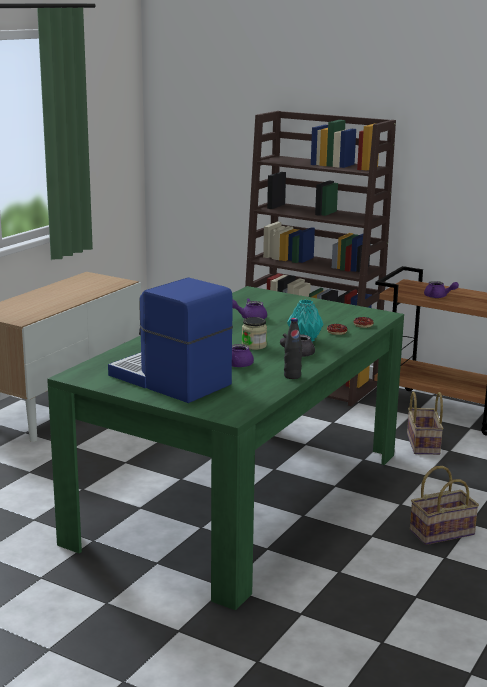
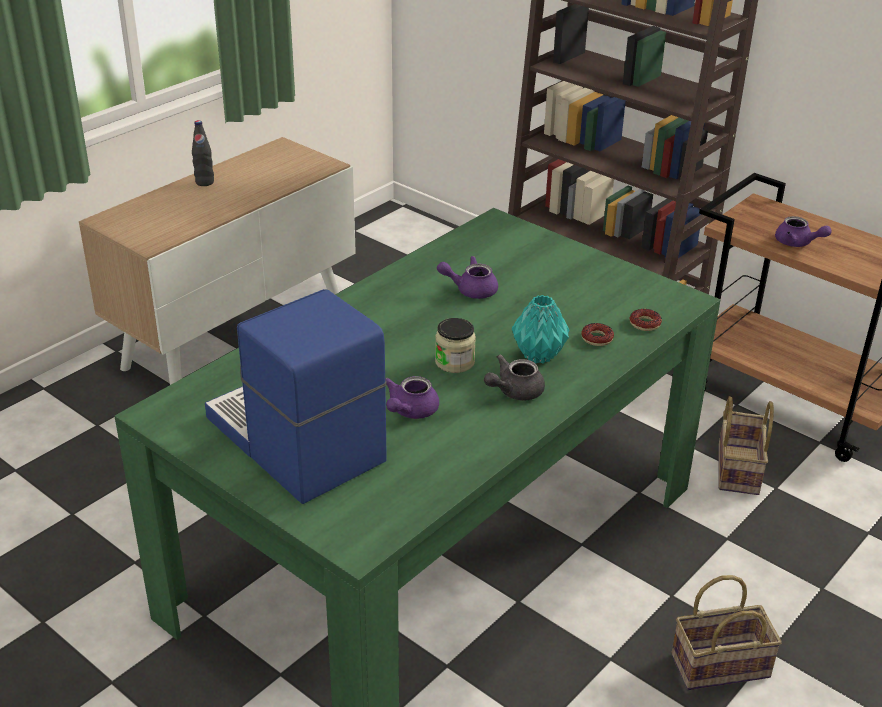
camera: 10 degrees right, 15 degrees up
black bottle [284,318,302,379] -> black bottle moved to [192,120,214,186]

